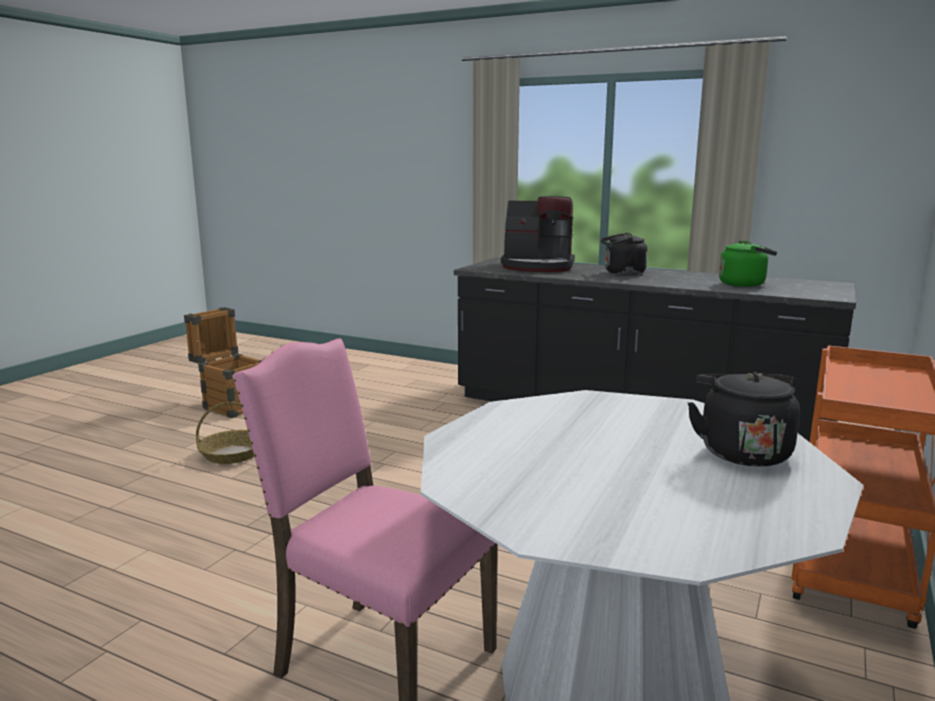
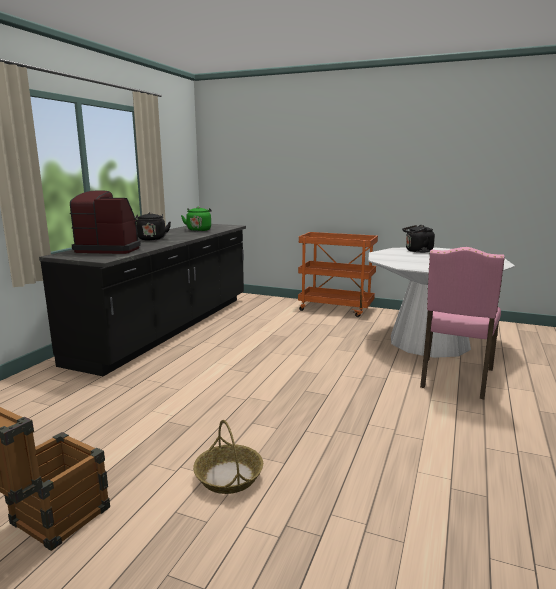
camera: 95 degrees left, 0 degrees up
coffee machine [501,196,575,272] -> coffee machine turned 90 degrees counterclockwise [70,190,141,254]

